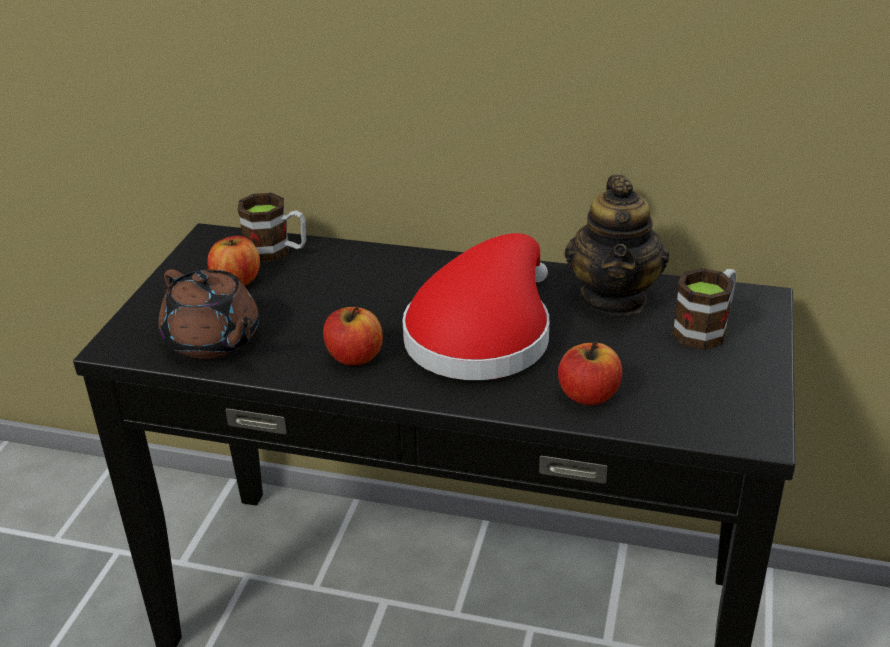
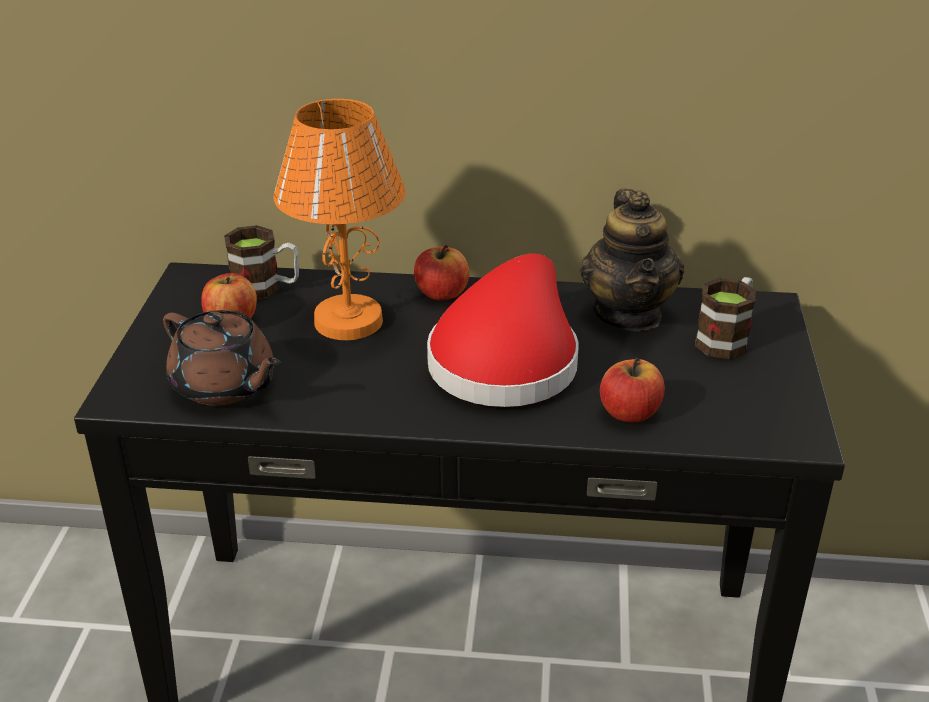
camera: 10 degrees left, 0 degrees up
apple [323,306,383,365] -> apple moved to [414,245,469,300]
none -> orange table lamp [273,99,406,340]

